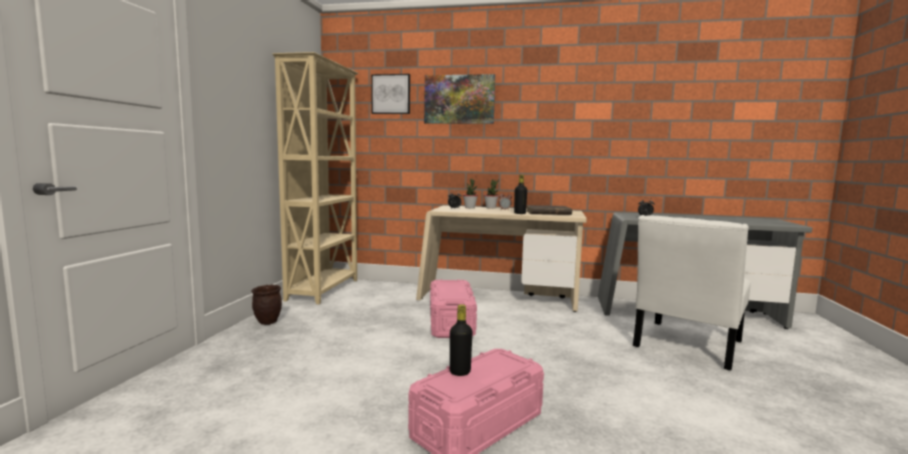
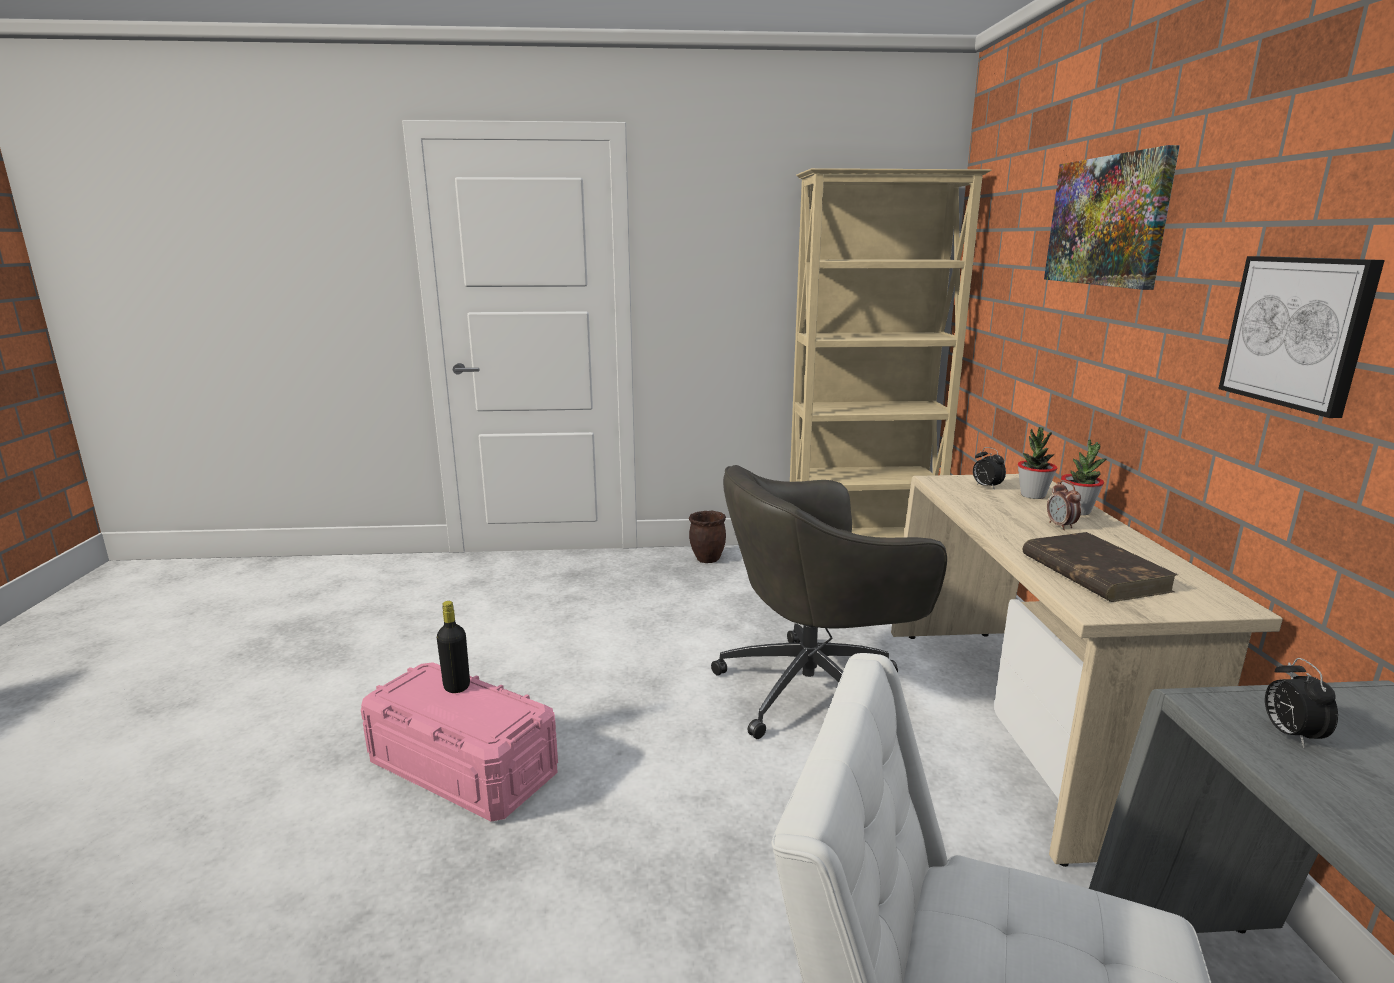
camera: 75 degrees right, 10 degrees up
picture [371,74,410,114] -> picture moved to [1218,256,1385,418]
pink storage box [430,279,477,338] -> grey office chair [711,465,947,739]
black bottle [514,175,527,214] -> none

